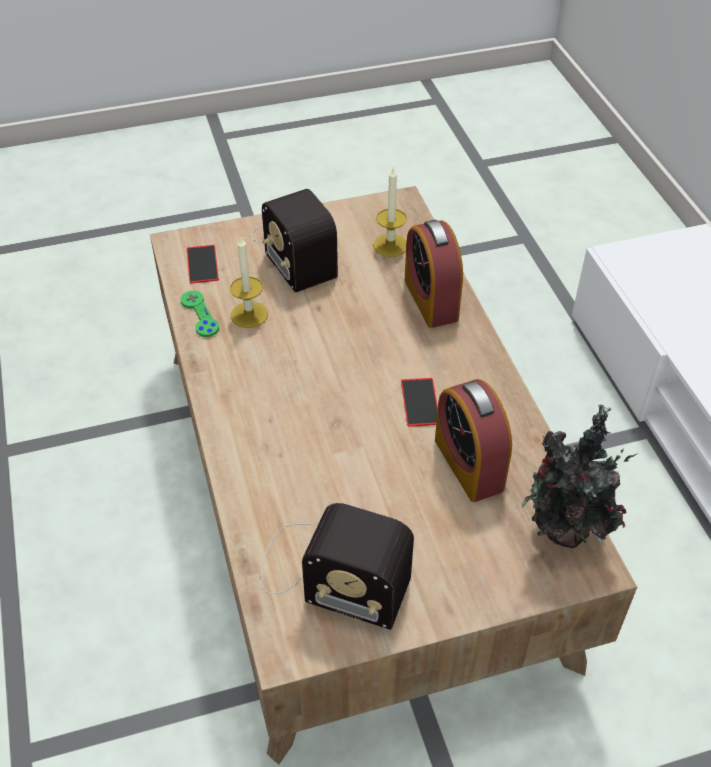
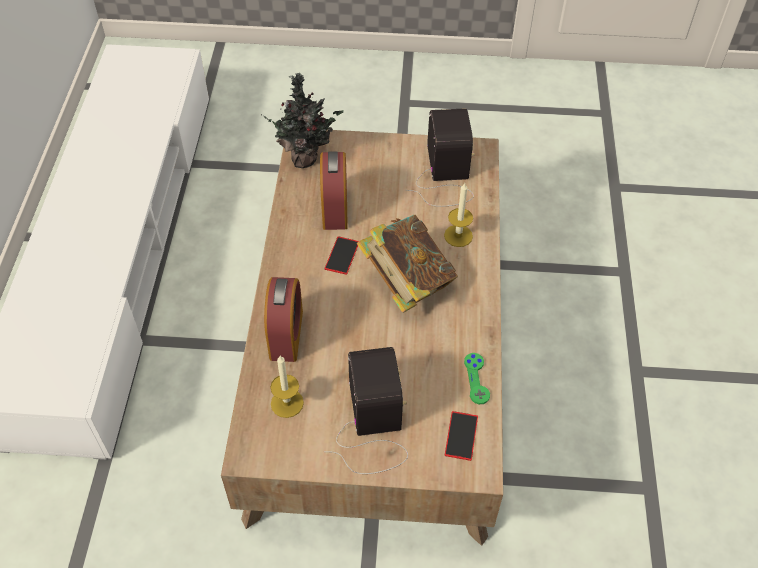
camera: 160 degrees left, 5 degrees up
candle [230,237,268,328] -> candle moved to [444,183,473,247]
radio [261,503,414,630] -> radio turned 45 degrees clockwise [406,108,475,207]
none -> book [357,215,458,313]

